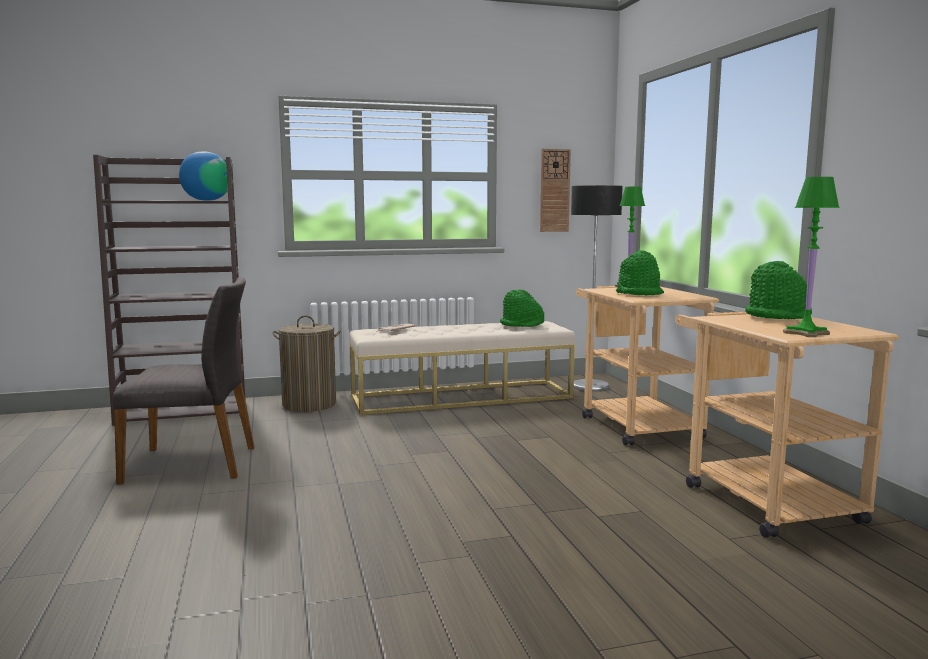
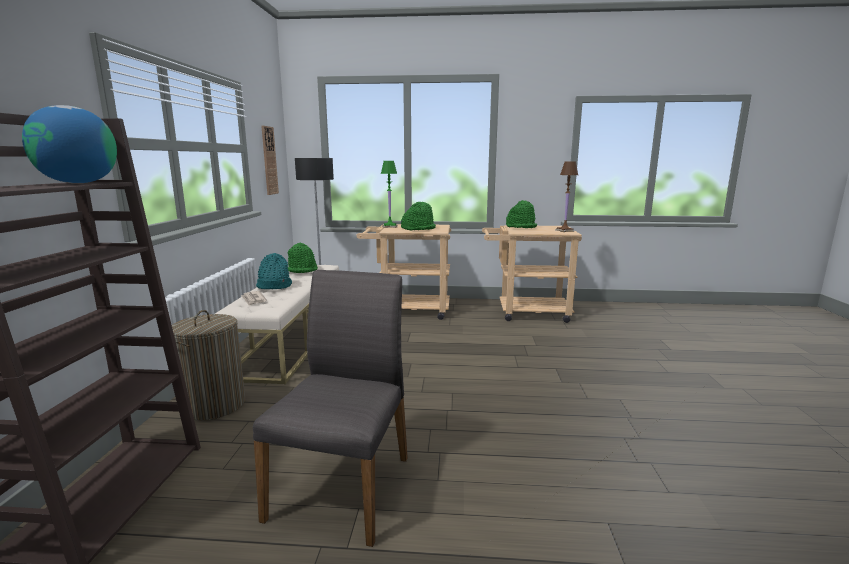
camera: 70 degrees left, 5 degrees up
green table lamp [783,177,839,337] -> brown table lamp [555,161,578,232]
none -> turquoise hat [256,253,292,289]

